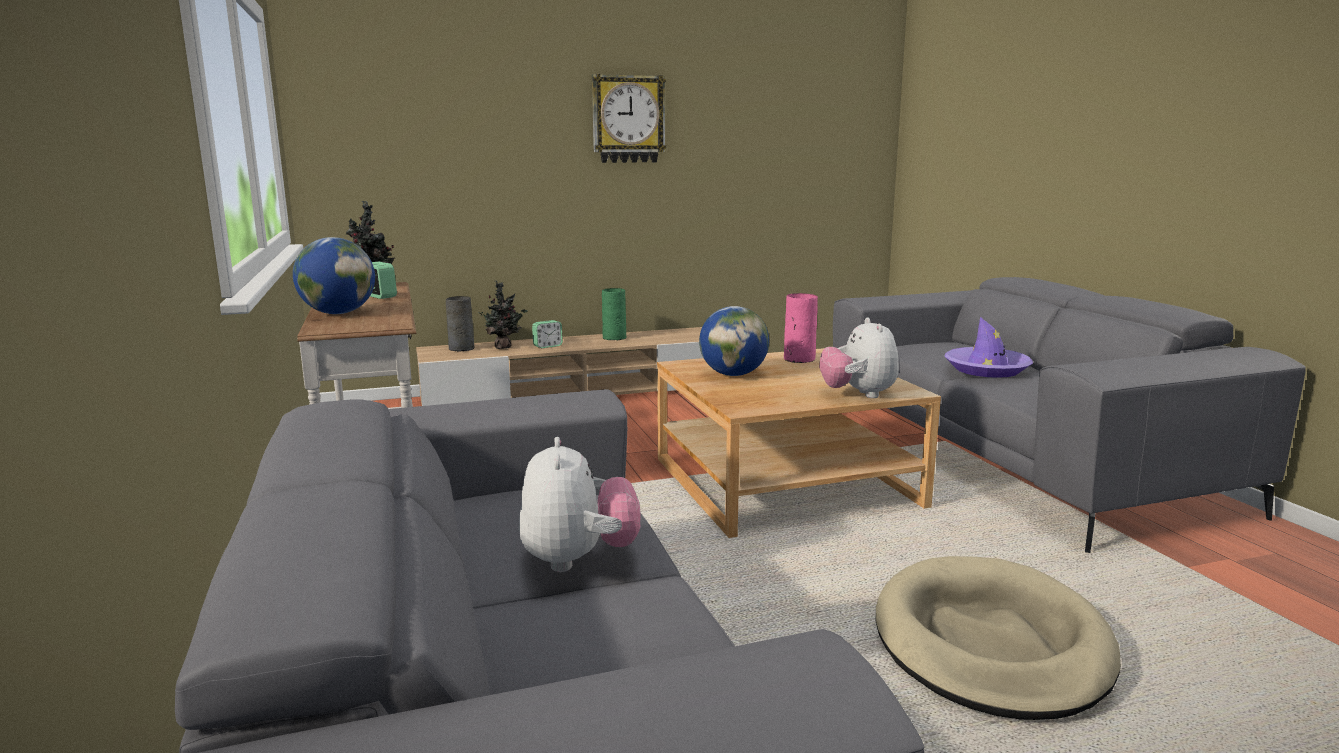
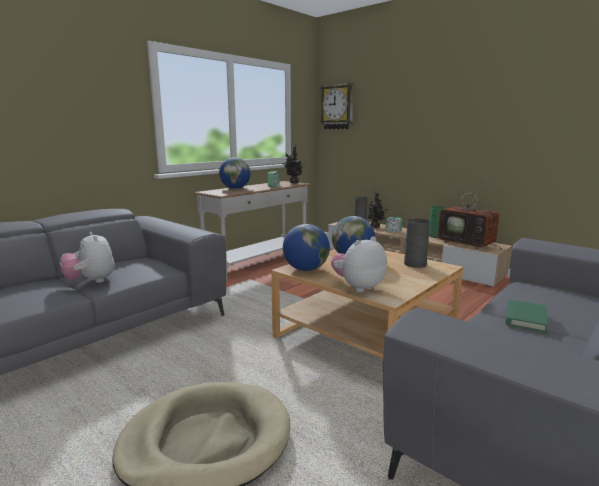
camera: 60 degrees right, 0 degrees up
plush toy [519,437,641,572] -> plush toy turned 90 degrees clockwise [60,232,115,283]
wall clock [592,74,666,163] -> wall clock moved to [320,83,354,129]
pink vase [784,293,818,363] -> grey vase [404,219,430,268]
purple hat [944,317,1033,378] -> green book [506,300,548,333]
none -> globe [283,224,330,271]
none -> television [438,183,502,250]

